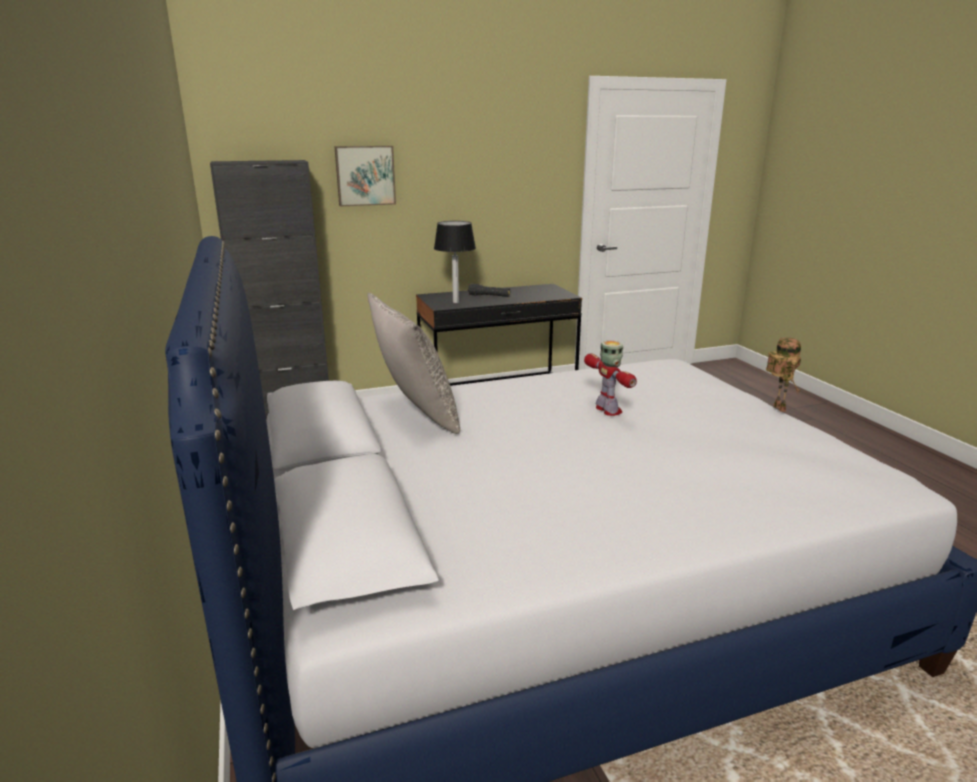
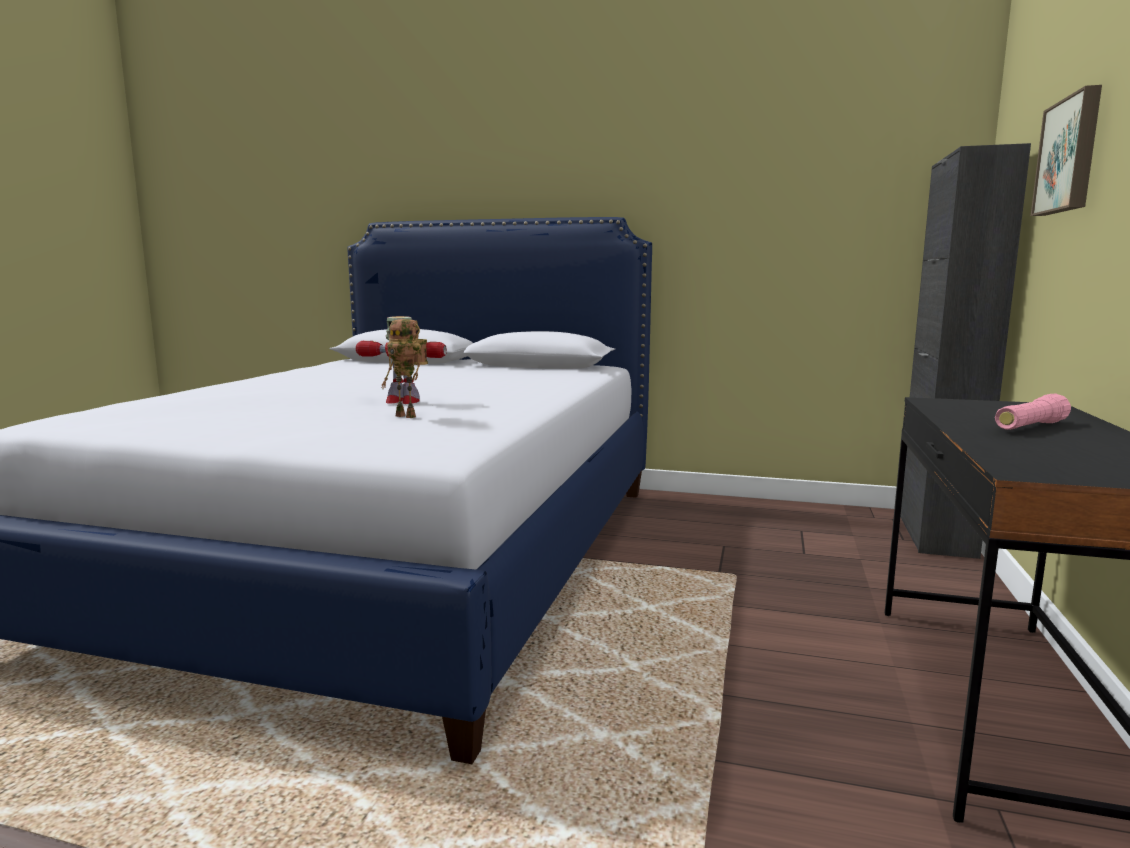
camera: 125 degrees right, 10 degrees down
grey pillow [368,293,460,434] -> none
table lamp [434,221,476,303] -> none
black flashlight [468,284,510,297] -> pink flashlight [995,394,1071,430]
toy robot [766,337,801,412] -> toy robot moved to [381,319,428,418]

